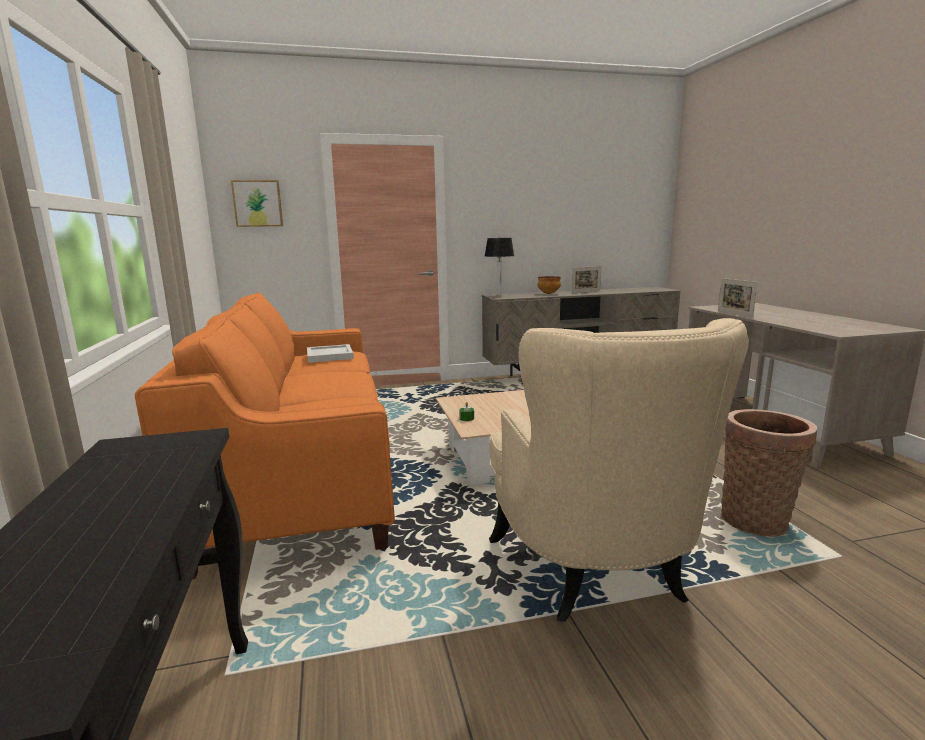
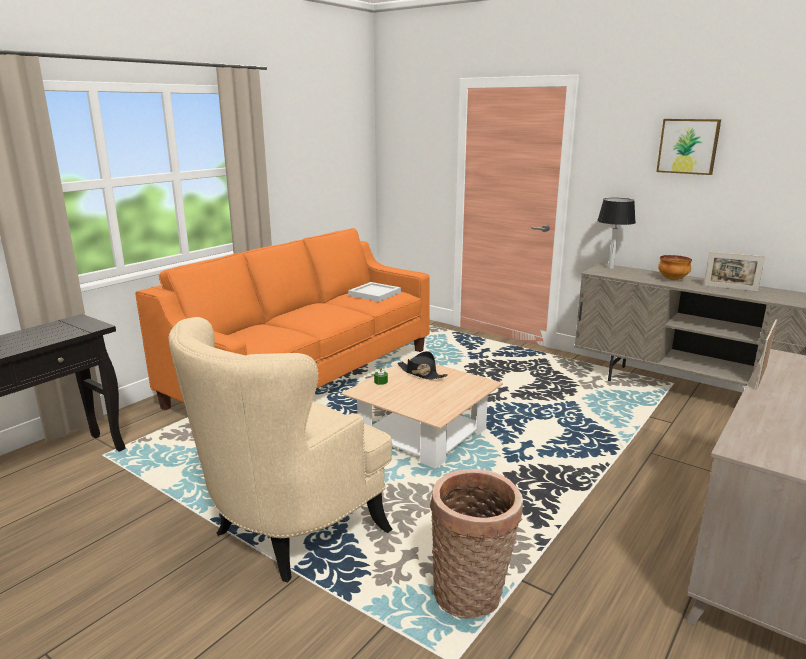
camera: 50 degrees right, 5 degrees up
picture [231,180,283,227] -> picture moved to [656,119,721,175]
none -> black hat [397,351,448,380]

